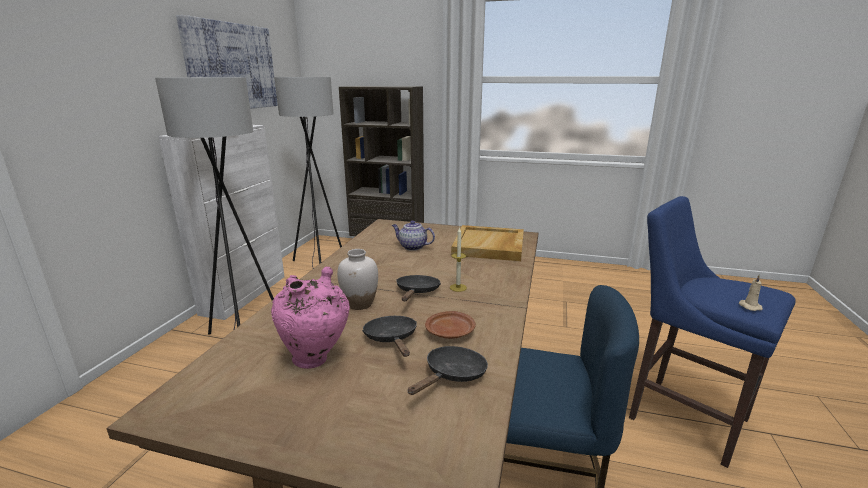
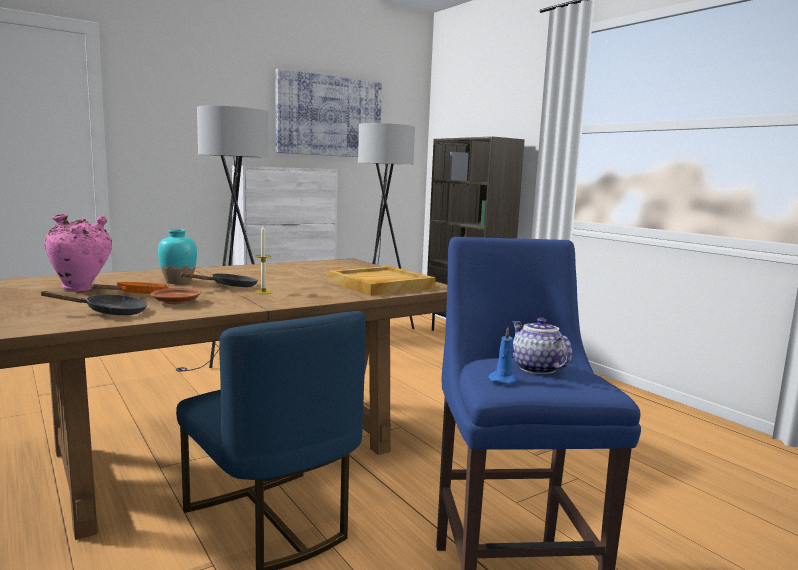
camera: 40 degrees right, 10 degrees down
white vase [337,249,378,310] -> turquoise vase [158,229,197,284]
black frying pan [362,316,417,357] -> orange frying pan [91,282,169,294]
teapot [392,220,435,251] -> teapot moved to [512,318,572,374]
beige candle [739,274,763,311] -> blue candle [489,327,519,384]

